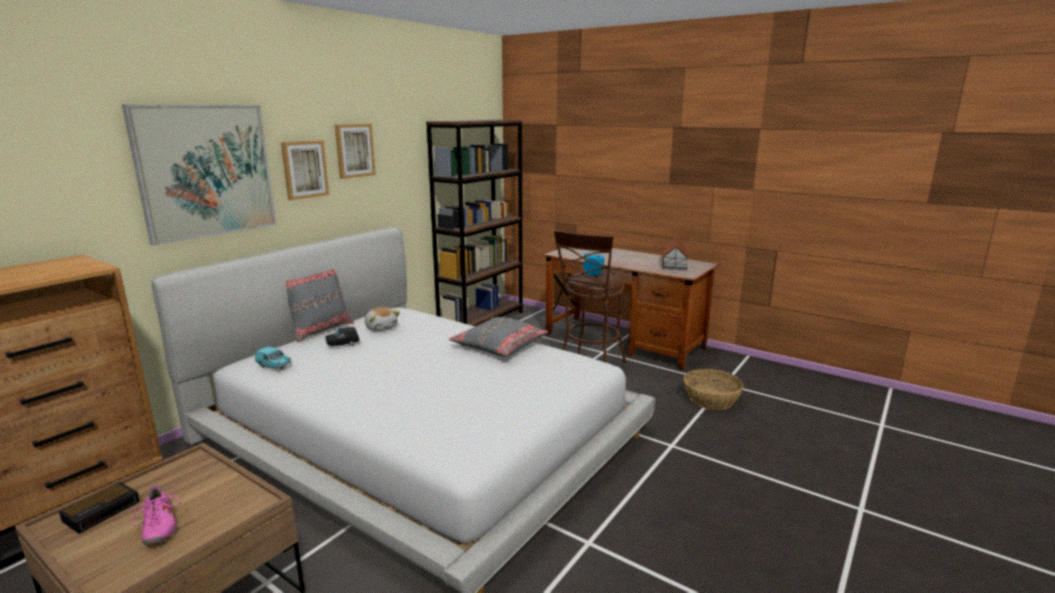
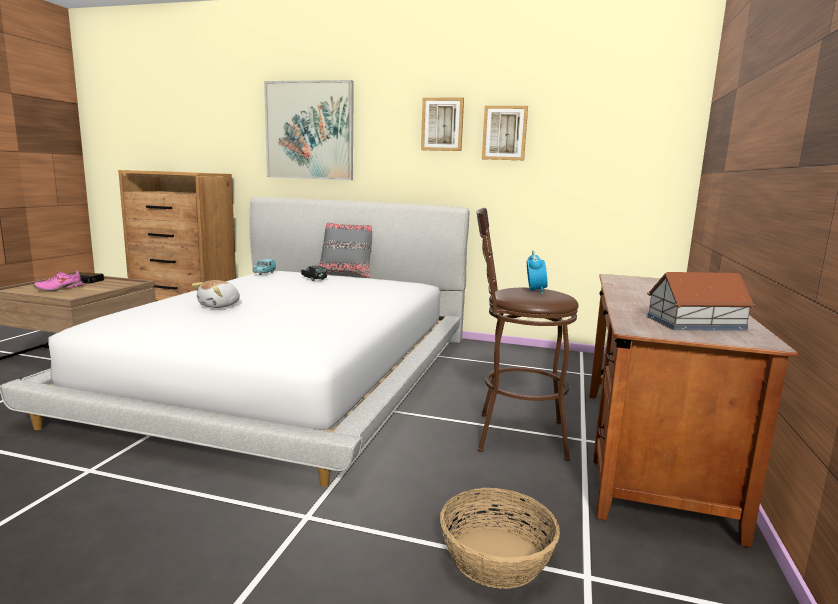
camera: 70 degrees right, 5 degrees down
picture [281,140,329,200] -> picture moved to [482,106,528,160]
plush toy [365,307,400,331] -> plush toy moved to [192,280,240,308]
brown bookcase [426,120,523,327] -> none
grey pillow [448,317,548,357] -> none

